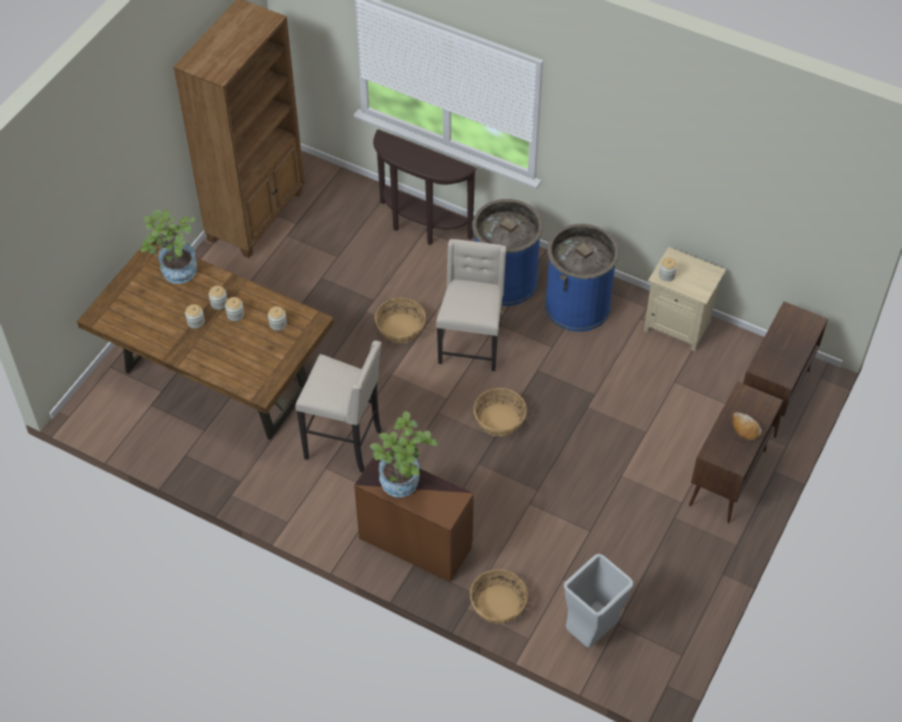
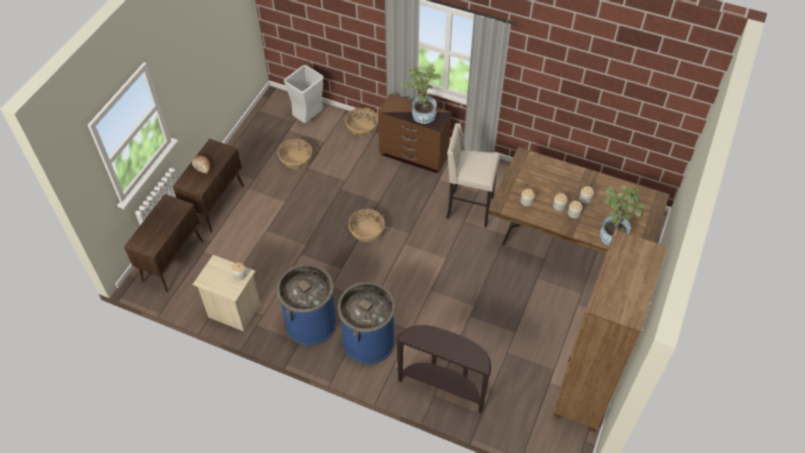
camera: 175 degrees right, 0 degrees up
basket [375,297,426,343] -> basket moved to [278,139,312,169]
beige chair [436,239,506,371] -> none

